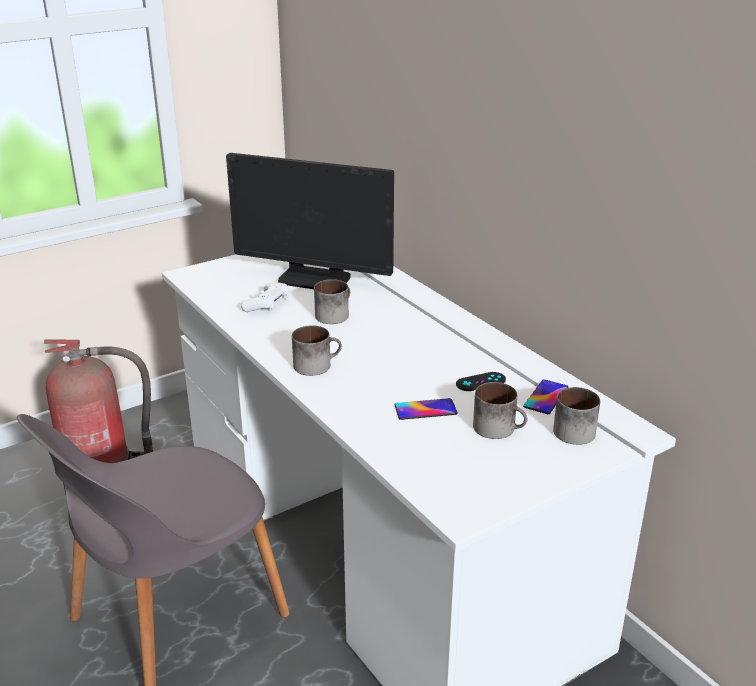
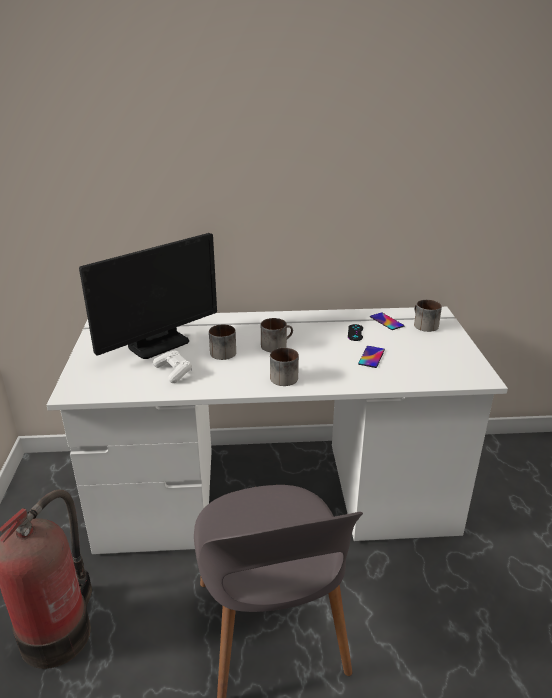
camera: 60 degrees left, 0 degrees up
mug [473,382,527,439] -> mug moved to [261,318,293,352]

